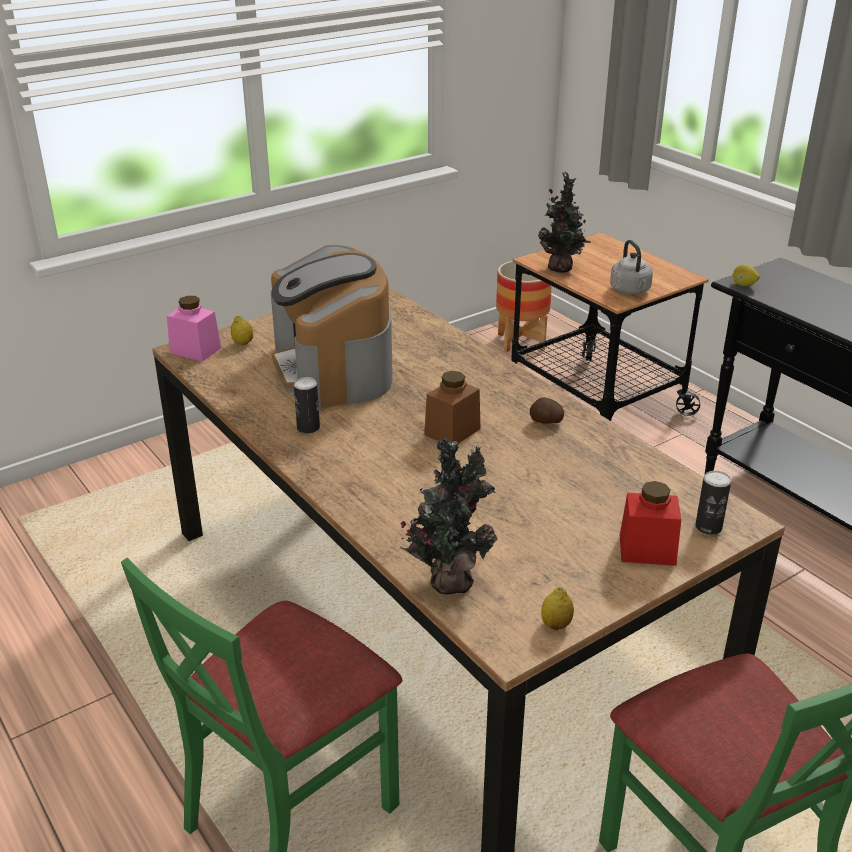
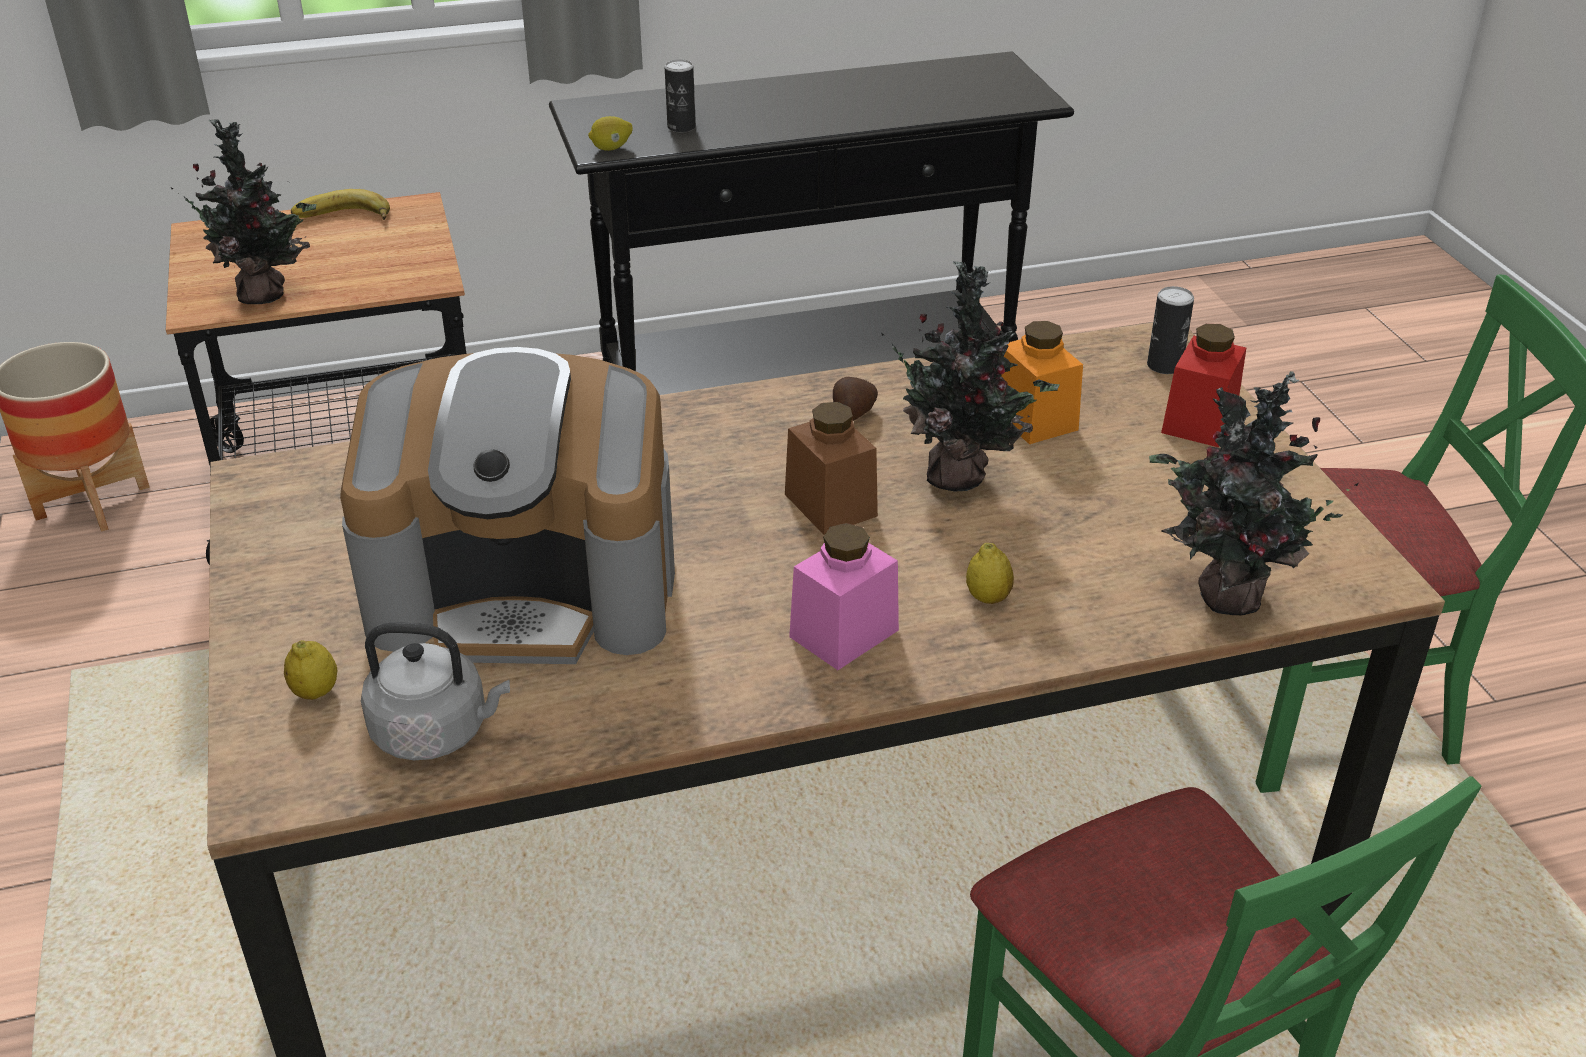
camera: 70 degrees left, 5 degrees up
pink jar [167,296,221,362] -> pink jar moved to [789,523,899,670]
can [294,377,320,433] -> can moved to [665,59,696,132]
lemon [541,587,574,630] -> lemon moved to [966,543,1014,604]
grey kettle [610,240,653,295] -> grey kettle moved to [361,622,510,760]
none -> banana [291,189,390,220]
none -> potted plant [882,261,1060,491]
none -> orange jar [1001,321,1083,444]

